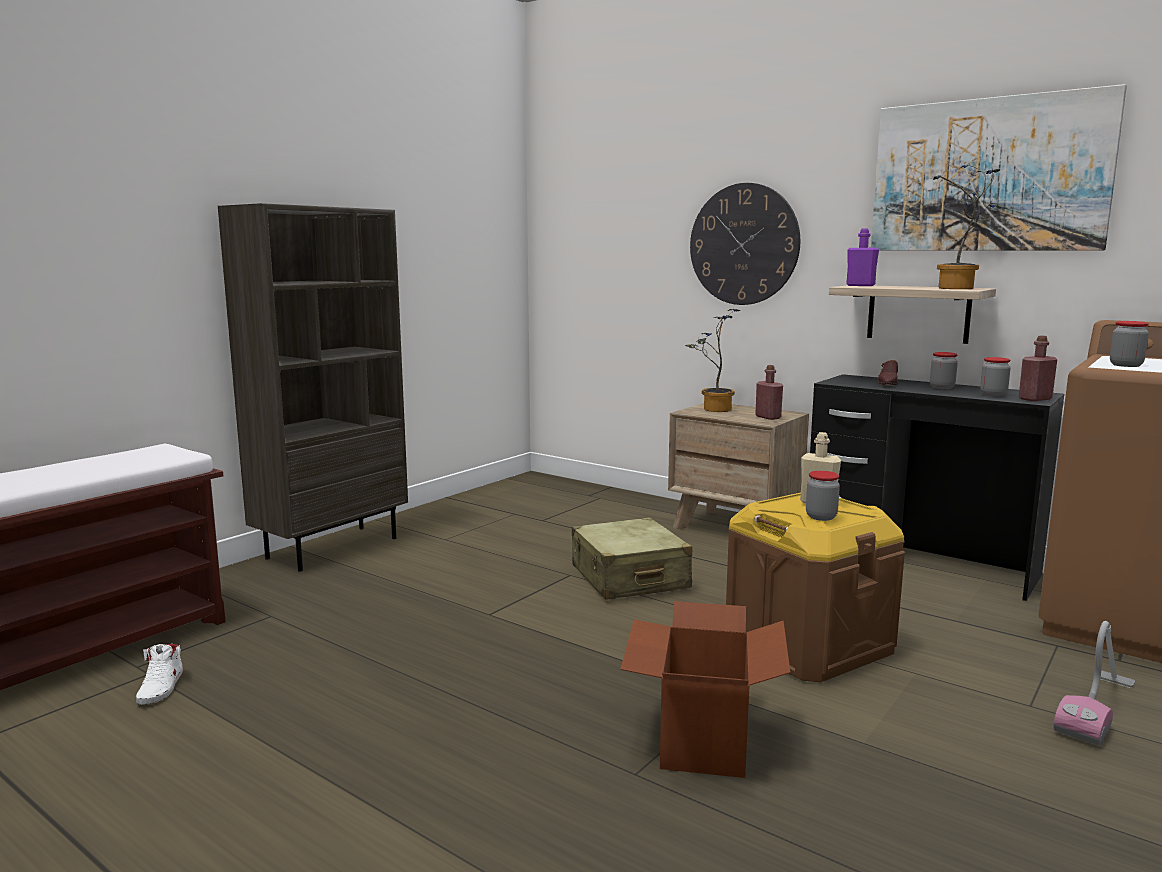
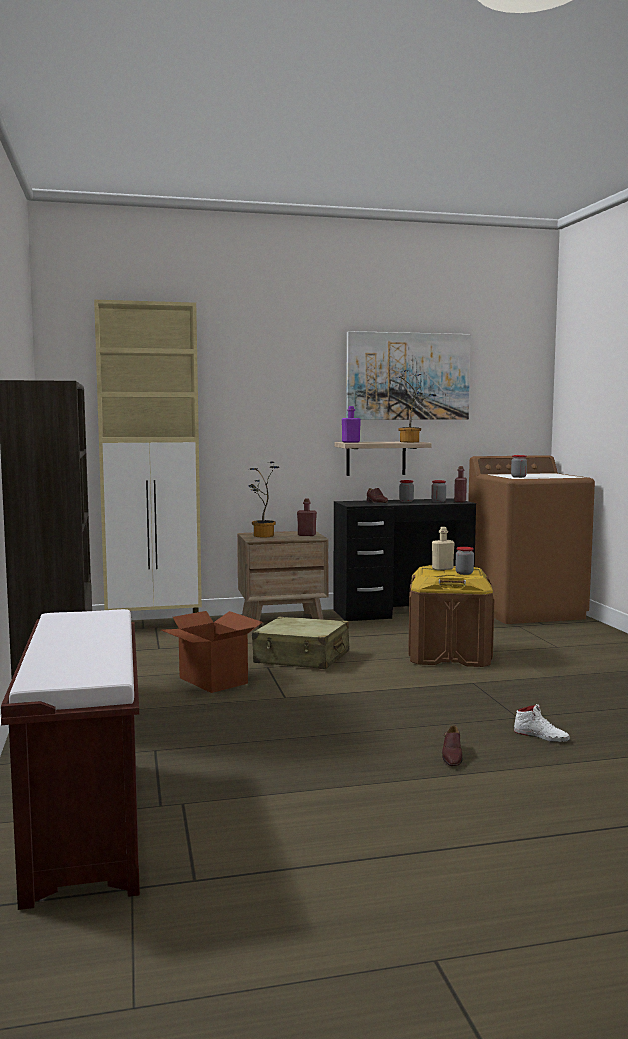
camera: 50 degrees left, 5 degrees down
white shoe [135,644,183,705] -> white shoe moved to [514,704,570,742]
cardboard box [620,601,791,778] -> cardboard box moved to [161,611,263,693]
wall clock [690,183,800,305] -> none
vacuum cleaner [1053,621,1135,746] -> none
none -> beige cabinet [94,300,202,613]
none -> brown shoe [442,725,463,766]

